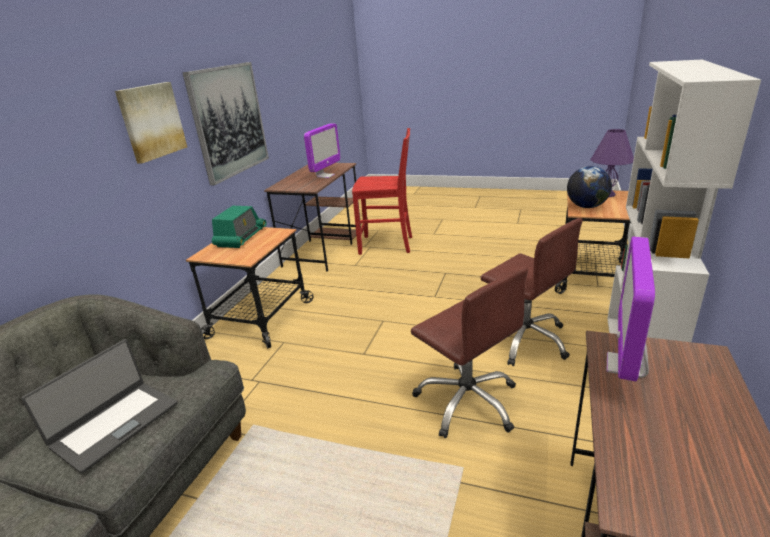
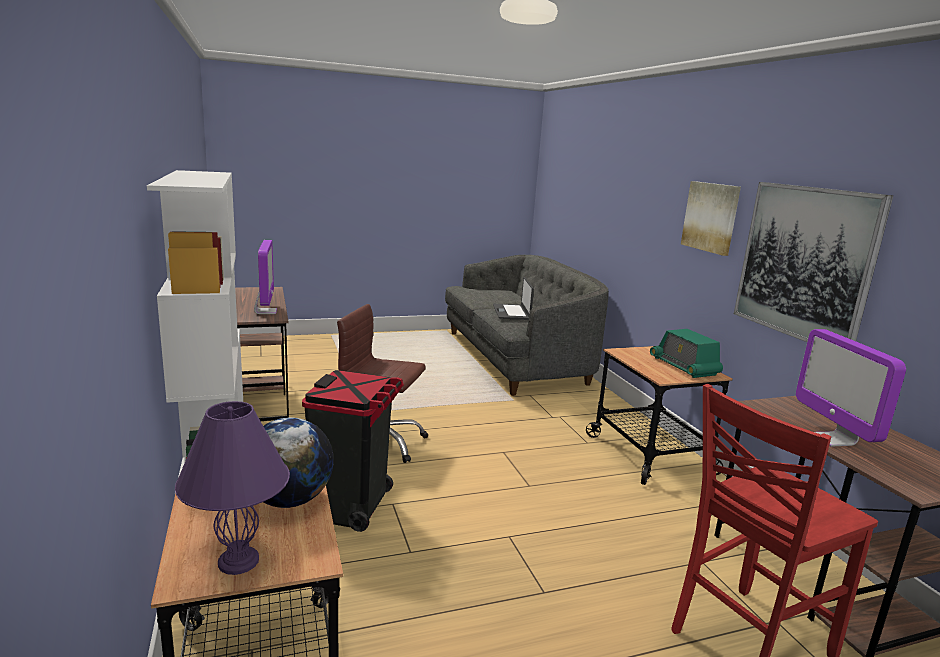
camera: 140 degrees right, 10 degrees down
brown office chair [481,218,583,366] -> black trash can [302,370,404,532]

